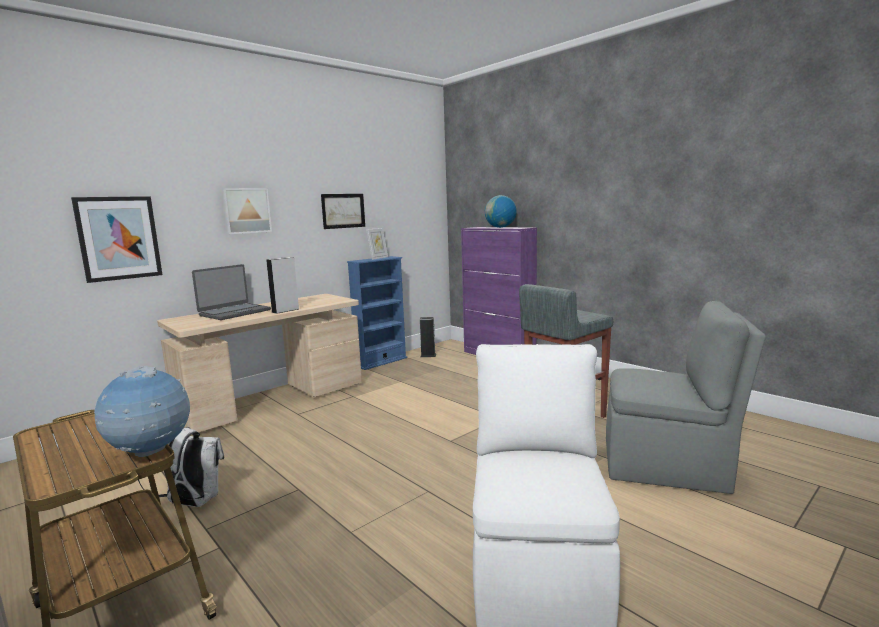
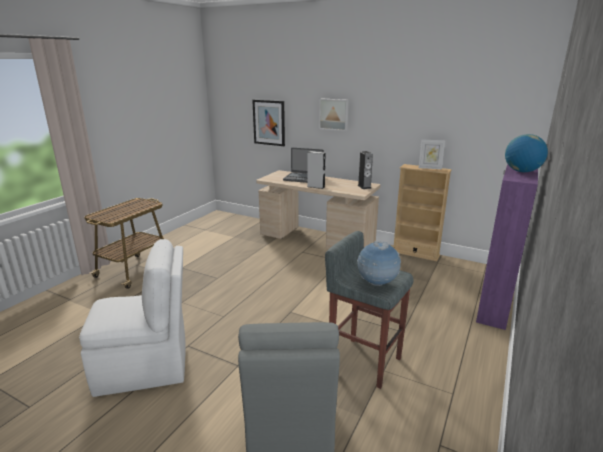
camera: 70 degrees right, 10 degrees up
globe [94,366,190,457] -> globe moved to [357,241,401,286]
white backpack [138,427,224,507] -> none
picture [321,194,365,229] -> none
blue bookcase [347,256,407,370] -> beige bookcase [393,164,452,261]
speaker [420,317,436,357] -> speaker moved to [358,151,373,189]

